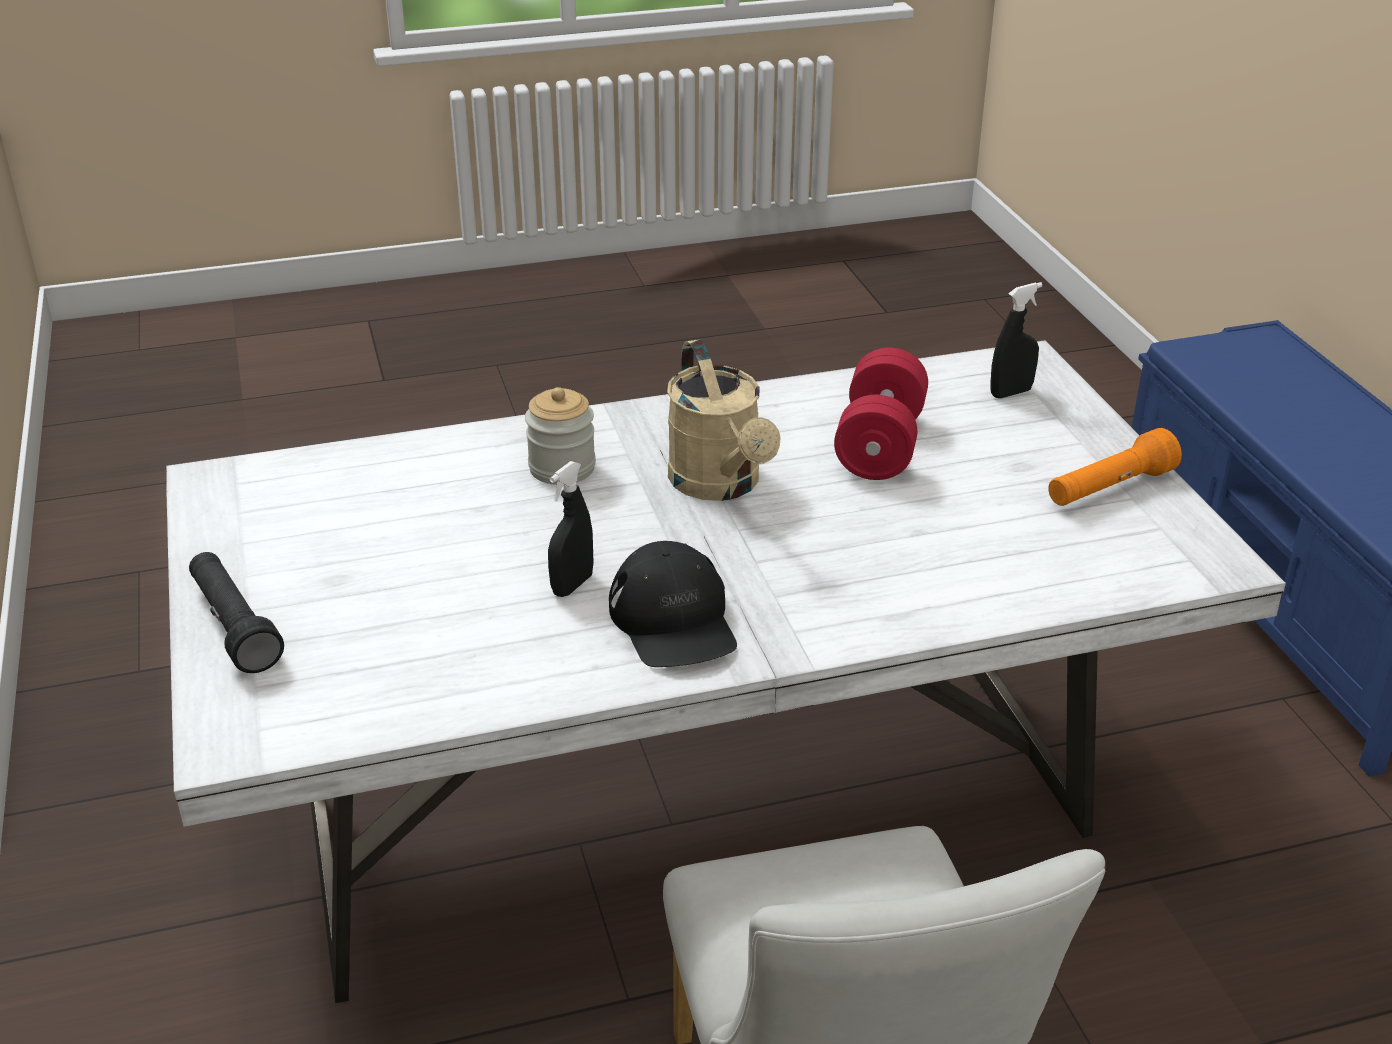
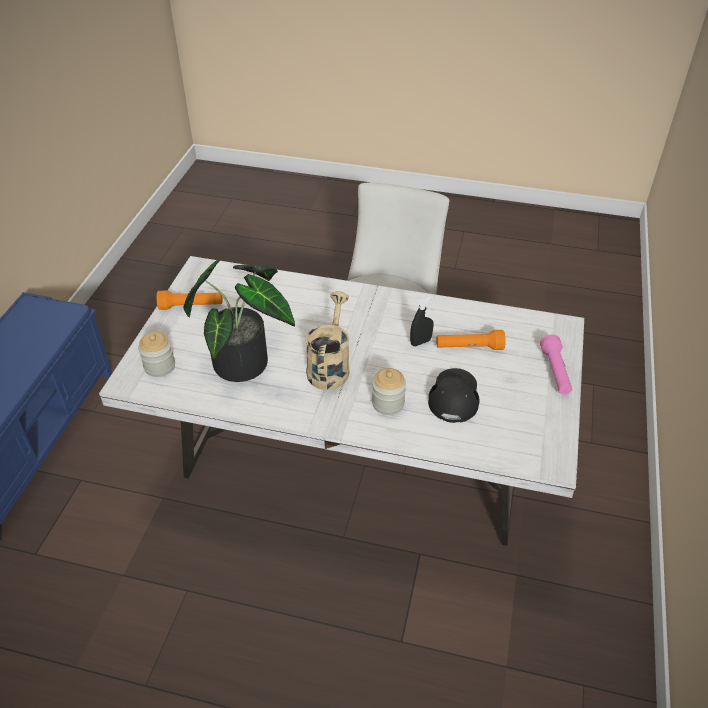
camera: 150 degrees left, 10 degrees up
black flashlight [189,552,284,673] -> pink flashlight [540,334,572,395]
black cap [609,541,737,667] -> black cap moved to [428,368,479,423]
red dumbbell [834,348,928,480] -> potted plant [183,260,295,382]
black spray bottle [990,282,1042,398] -> jar [138,332,175,377]
none -> orange flashlight [436,330,506,350]

